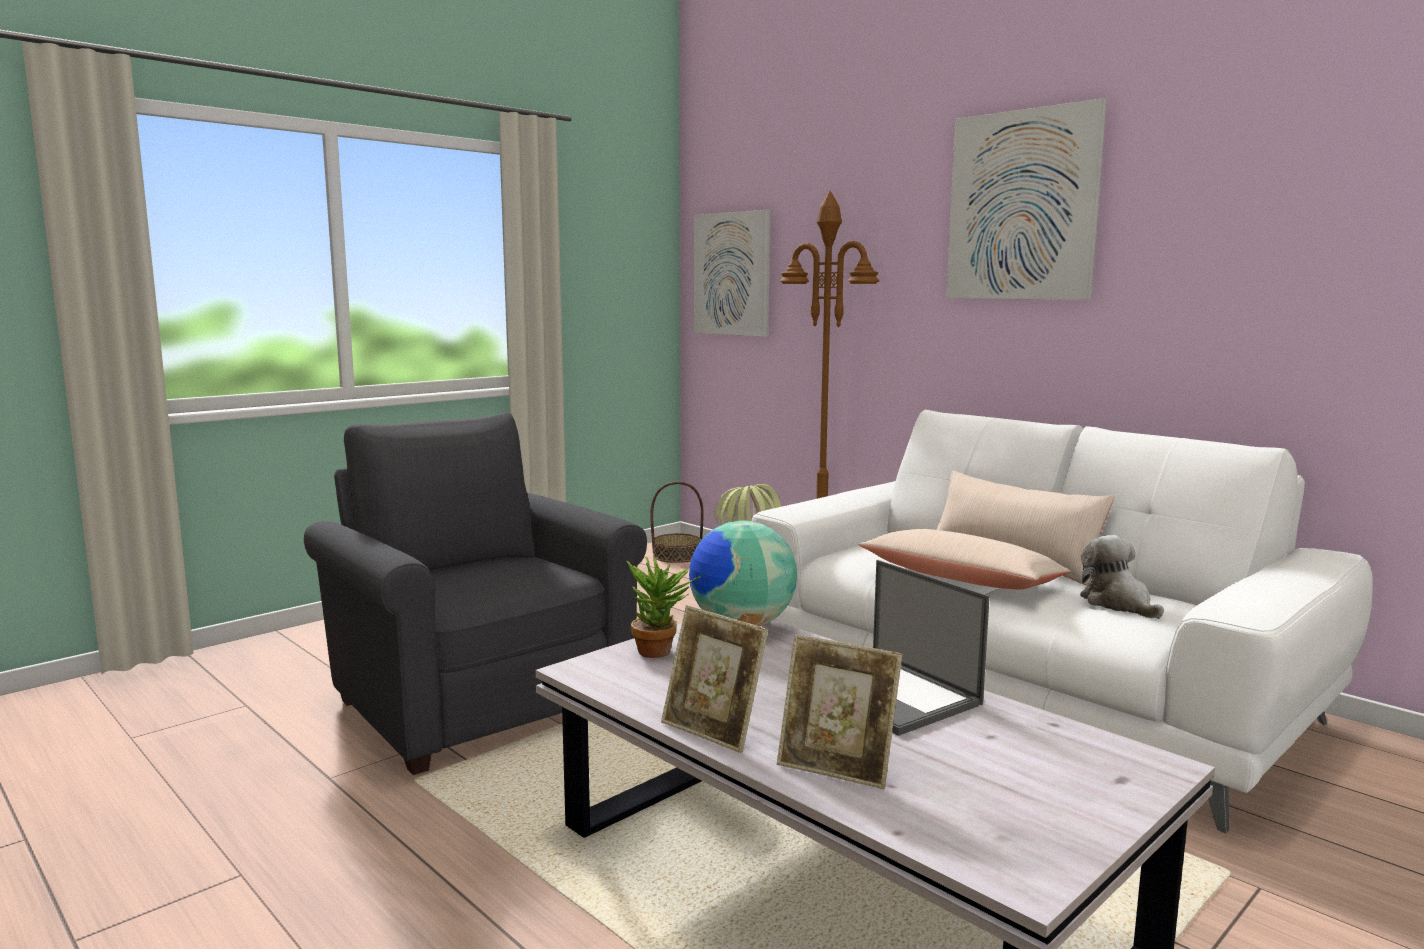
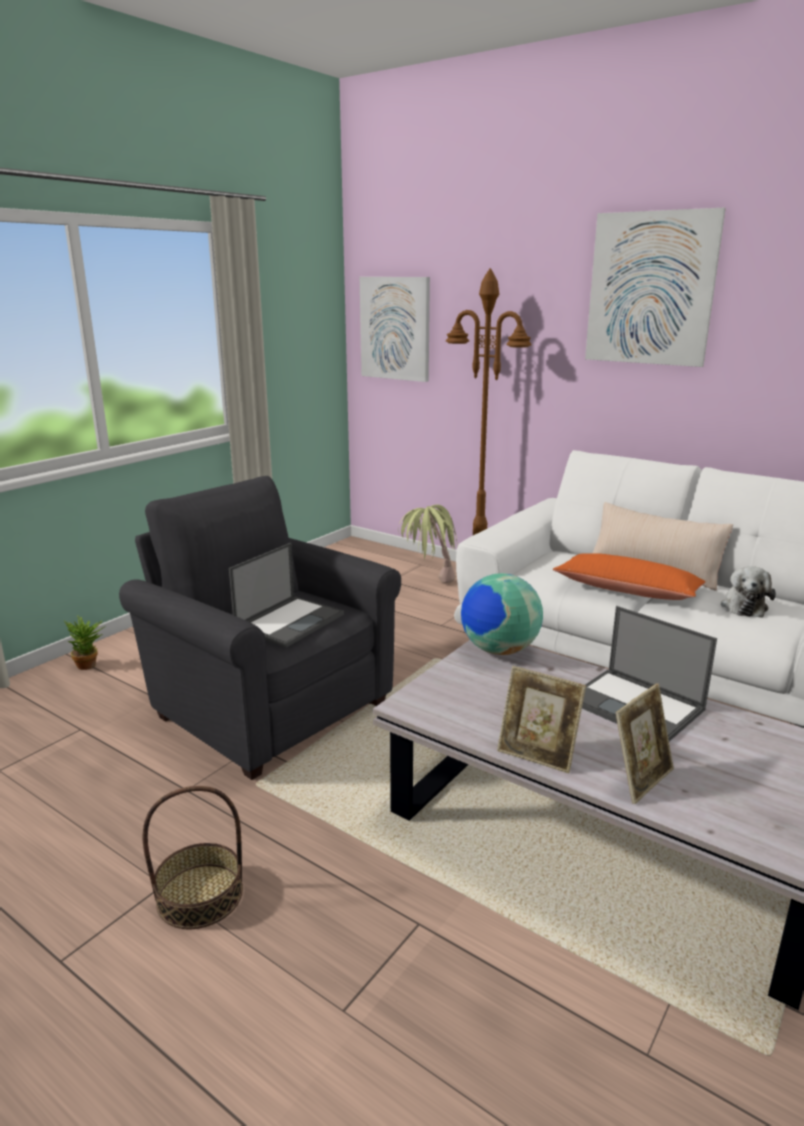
camera: 10 degrees left, 10 degrees up
potted plant [627,556,700,658] -> potted plant moved to [64,615,106,670]
basket [650,481,704,563] -> basket moved to [143,786,243,929]
picture frame [777,634,902,789] -> picture frame turned 60 degrees counterclockwise [615,683,674,804]
beige pillow [858,529,1071,589] -> orange pillow [553,553,706,600]
plush toy [1080,535,1164,619] -> plush toy turned 135 degrees counterclockwise [721,566,776,618]
none -> laptop [229,543,344,647]

